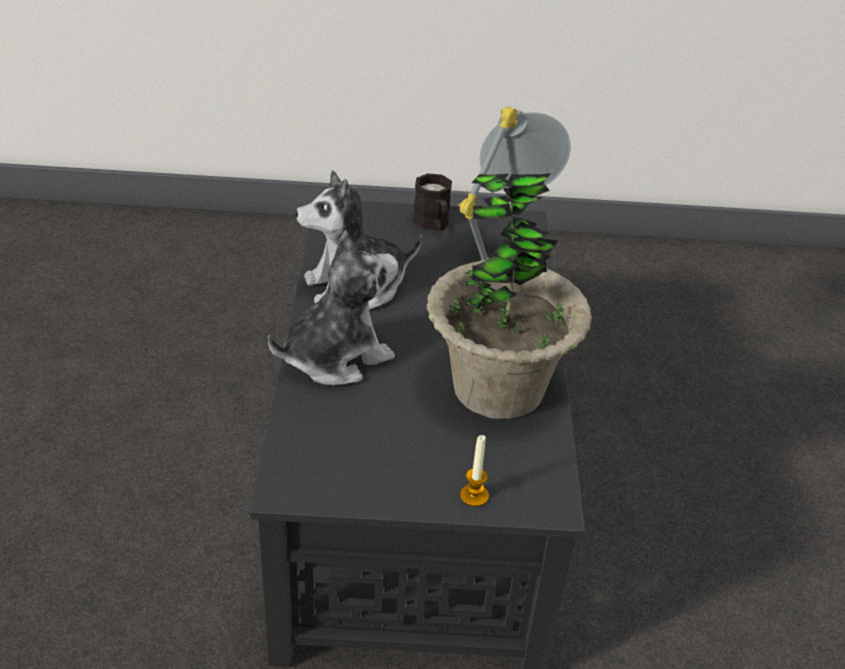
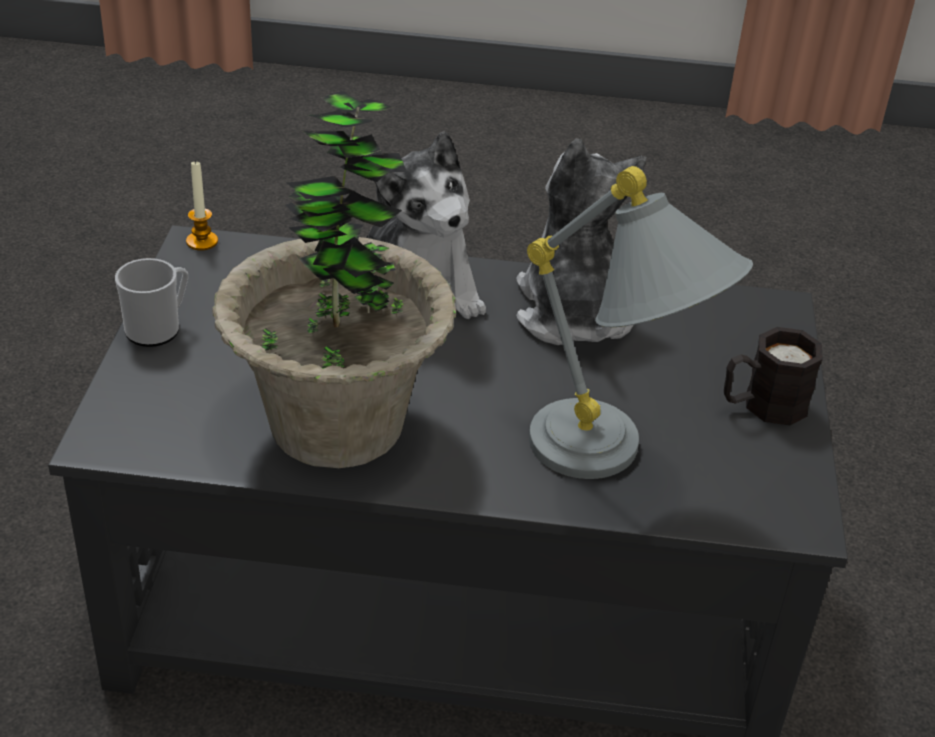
camera: 95 degrees right, 0 degrees up
candle [460,435,489,507] -> candle moved to [186,160,218,250]
none -> mug [115,258,188,347]

